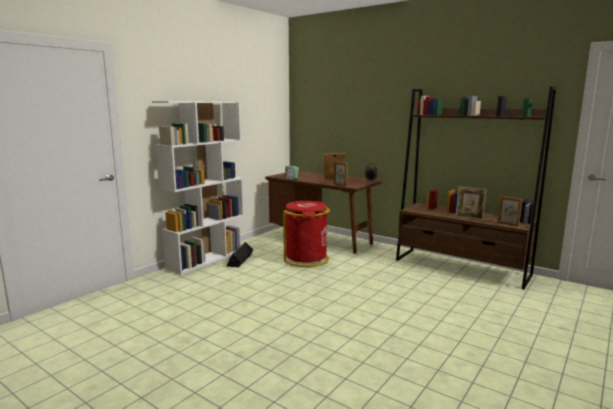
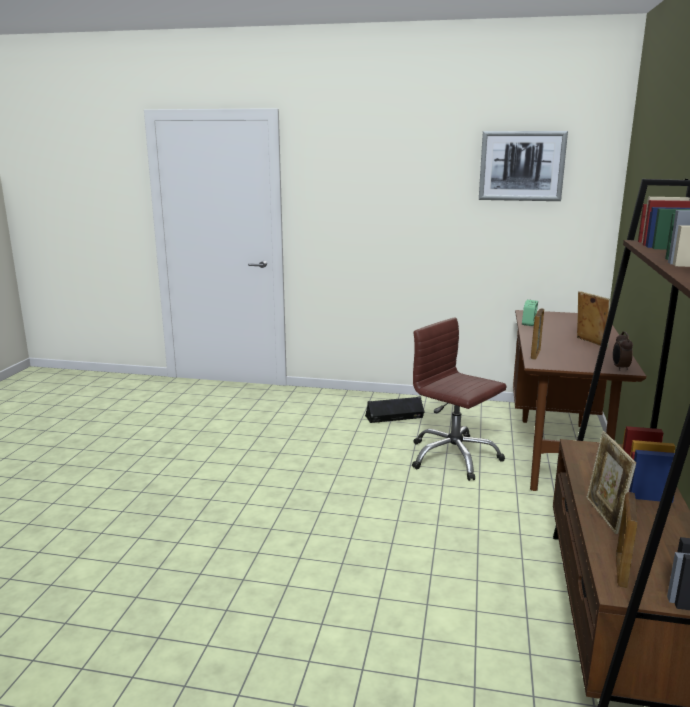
camera: 65 degrees right, 5 degrees up
white bookcase [152,101,244,275] -> none
red trash can [283,201,330,267] -> brown office chair [412,317,506,481]
none -> picture [479,131,568,201]

